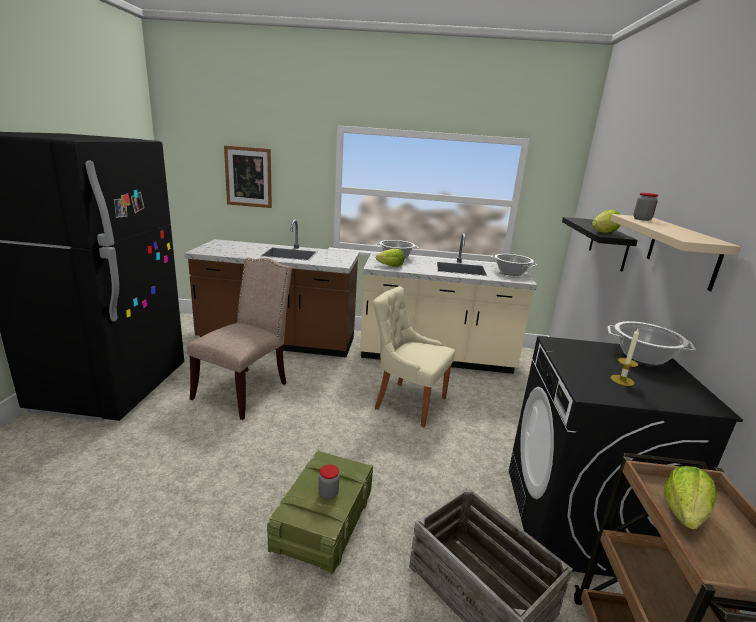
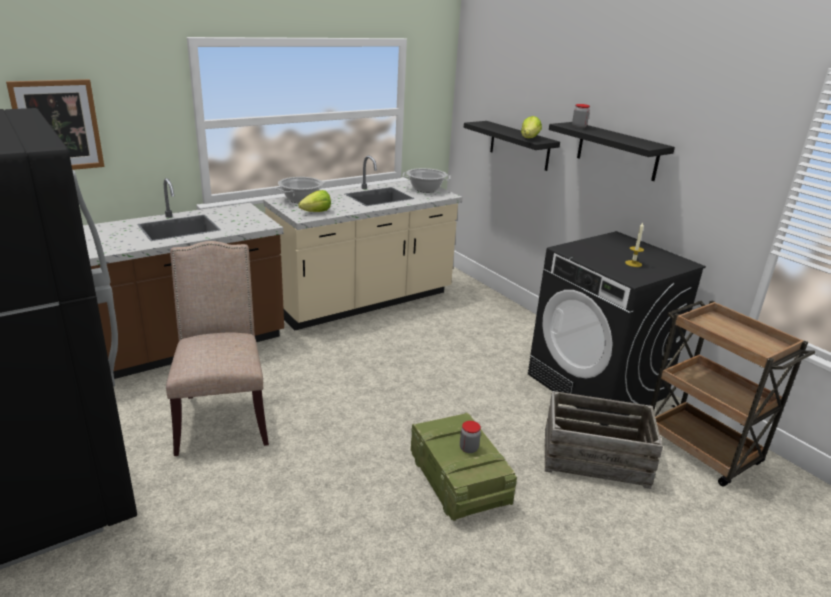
camera: 40 degrees left, 5 degrees up
beige chair [373,286,455,427] -> none
cooking pot [607,321,695,365] -> none
beige shelf [610,214,741,291] -> black shelf [549,122,675,181]
lettuce [664,466,717,529] -> none

